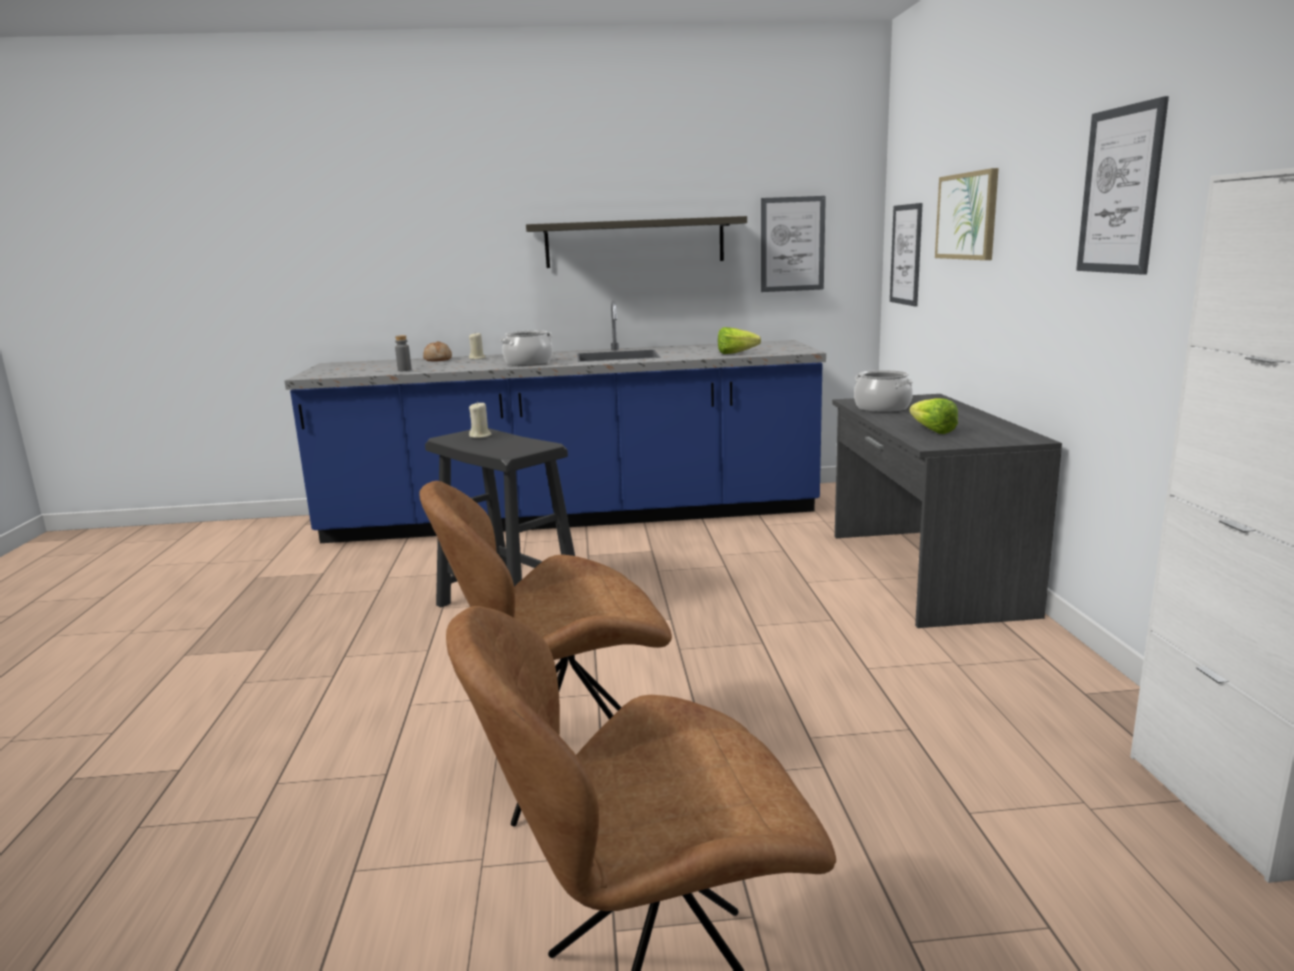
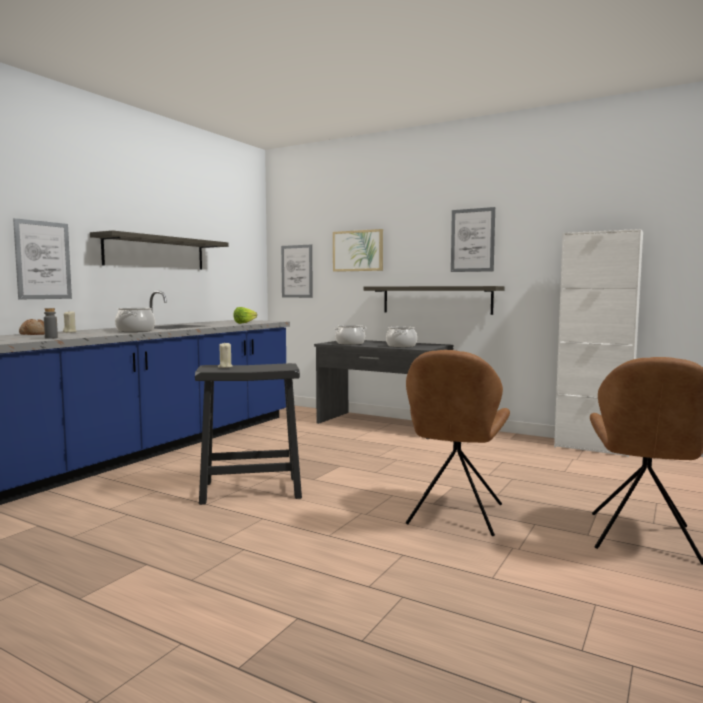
camera: 55 degrees left, 10 degrees down
picture [761,196,826,292] -> picture moved to [13,218,72,299]
lettuce [909,398,958,434] -> cooking pot [386,327,417,348]
none -> shelf [364,286,504,315]

